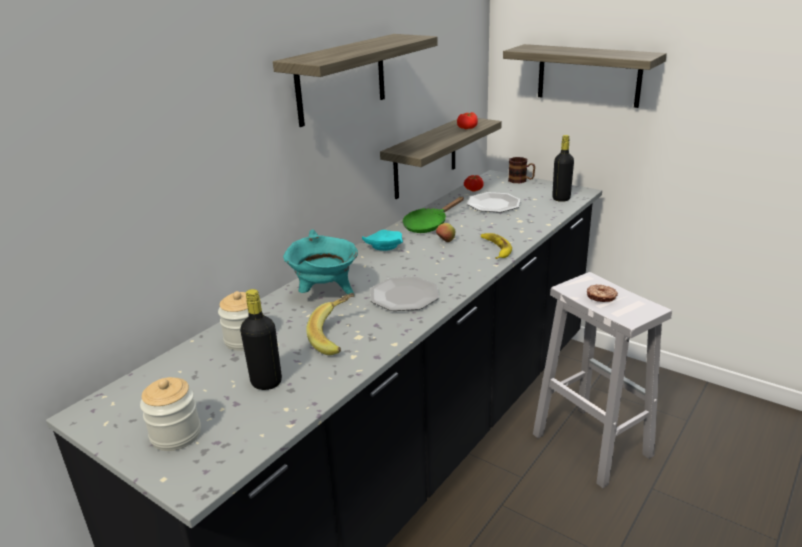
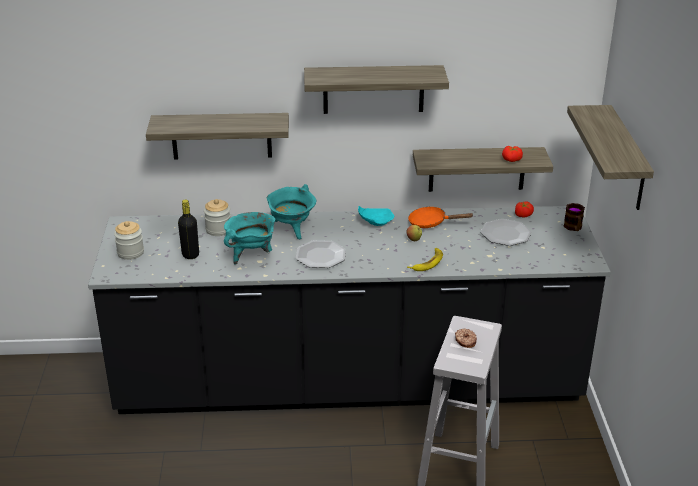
camera: 50 degrees right, 5 degrees up
banana [306,293,354,355] -> turquoise cooking pot [224,212,275,264]
green frying pan [402,197,464,233] -> orange frying pan [408,206,473,228]
black bottle [552,135,574,202] -> none
none -> shelf [146,113,289,160]

